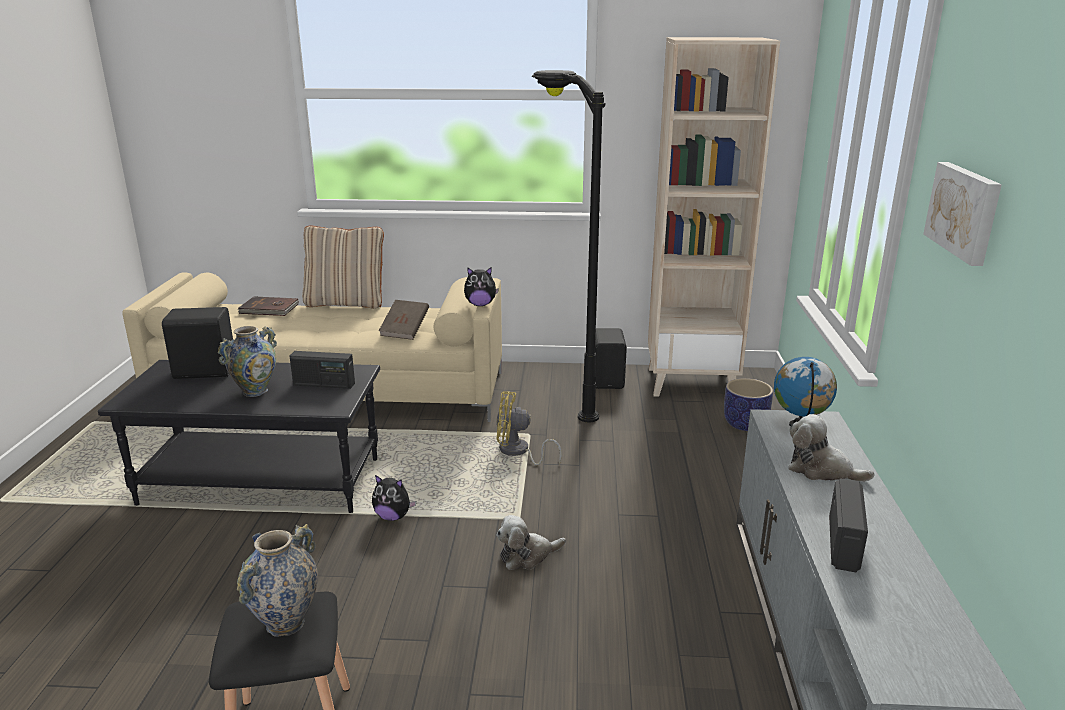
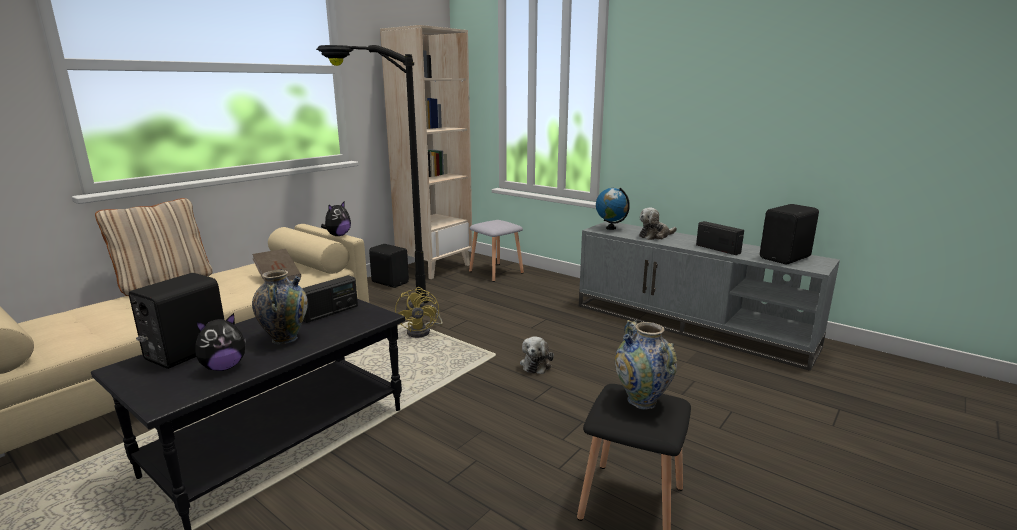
camera: 55 degrees left, 5 degrees down
brown book [238,296,299,316] -> none
plush toy [372,475,416,521] -> plush toy moved to [196,313,246,371]
yellow fan [497,391,562,465] -> yellow fan turned 45 degrees counterclockwise [395,287,443,338]
planter [724,378,773,431] -> grey stool [469,220,524,282]
picture [923,162,1002,266] -> none
none -> black speaker [760,204,819,264]

